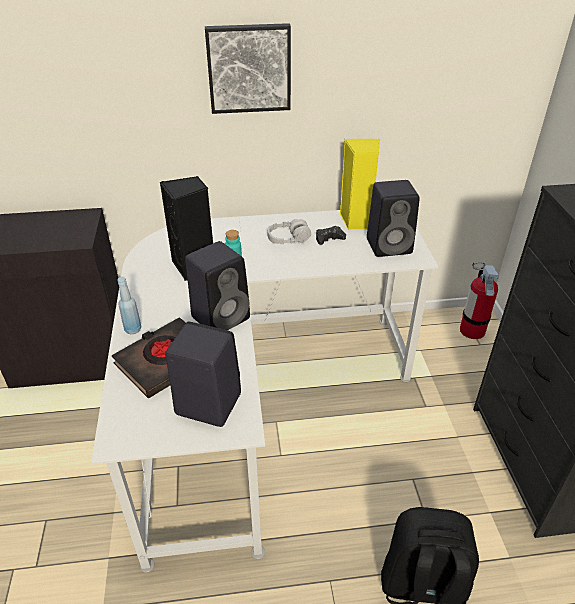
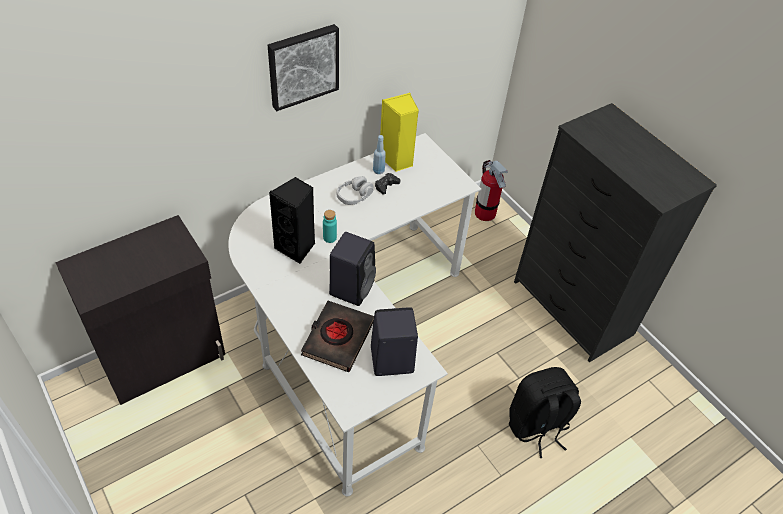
camera: 30 degrees left, 10 degrees up
blue bottle [118,277,141,334] -> blue bottle moved to [373,135,386,174]
black speaker [367,180,420,257] -> none

